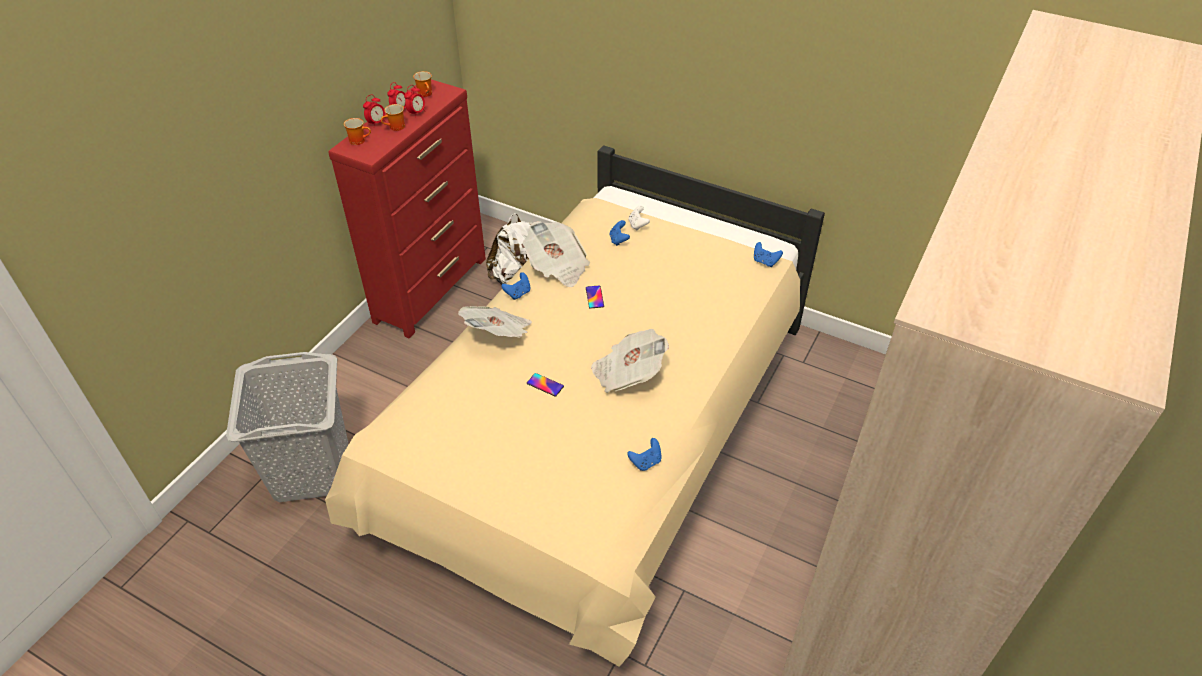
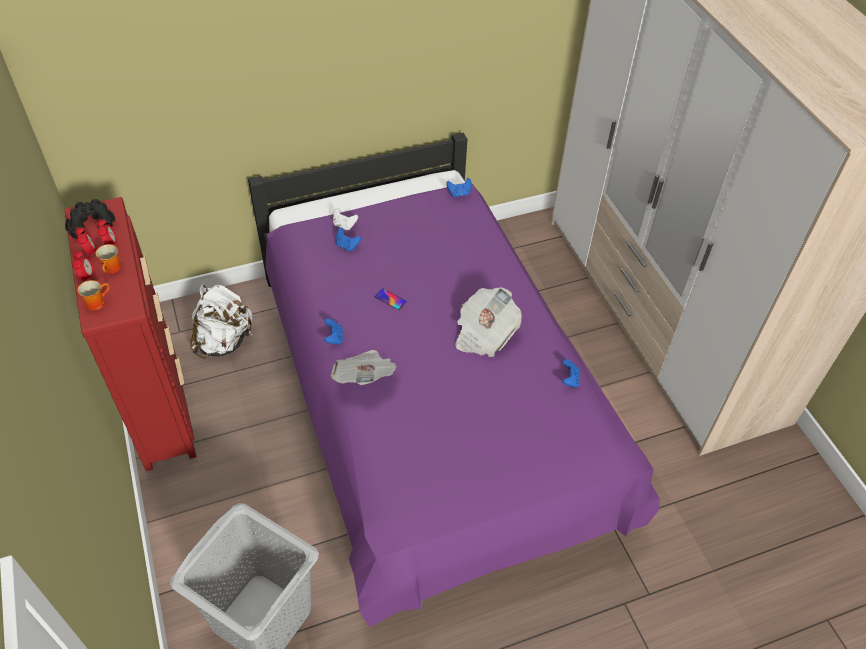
camera: 50 degrees left, 5 degrees up
beige bed [325,145,825,667] -> purple bed [248,133,660,627]
mug [413,71,432,97] -> black binoculars [65,199,115,239]
newspaper [523,221,590,287] -> none
phone [527,373,564,397] -> none

